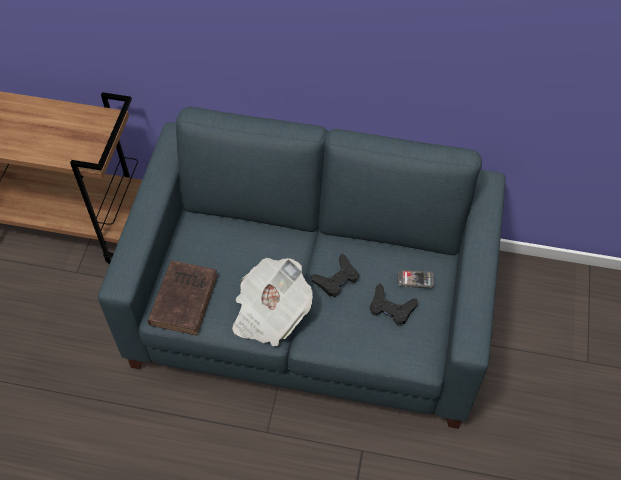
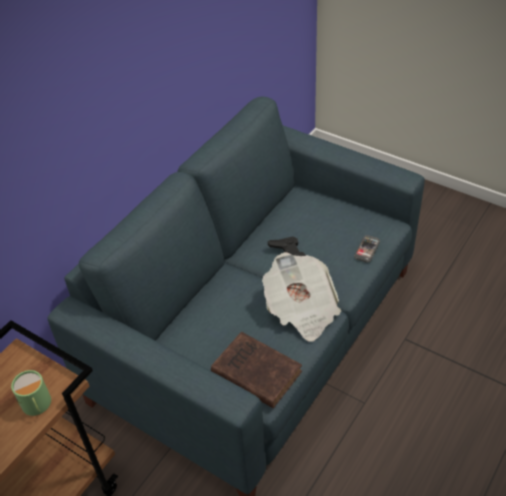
camera: 65 degrees left, 10 degrees down
black game controller [370,284,418,326] -> none
phone [397,270,435,288] -> phone moved to [354,235,380,263]
none -> green mug [11,370,51,416]

